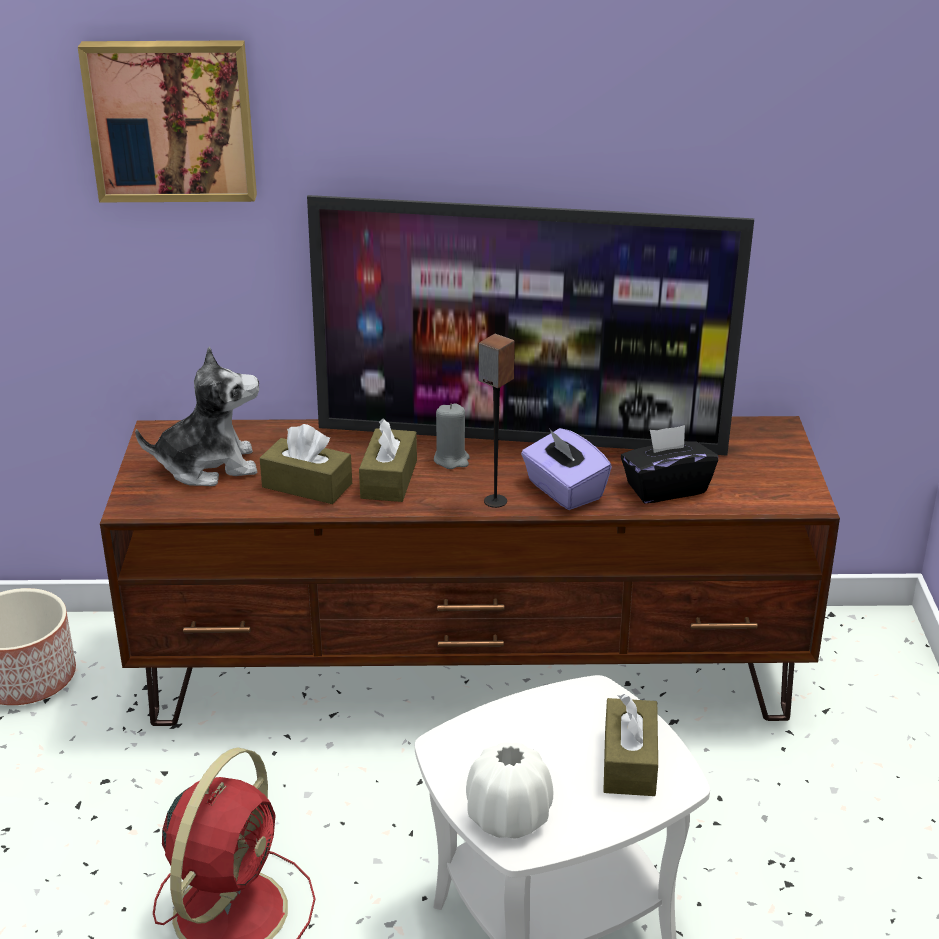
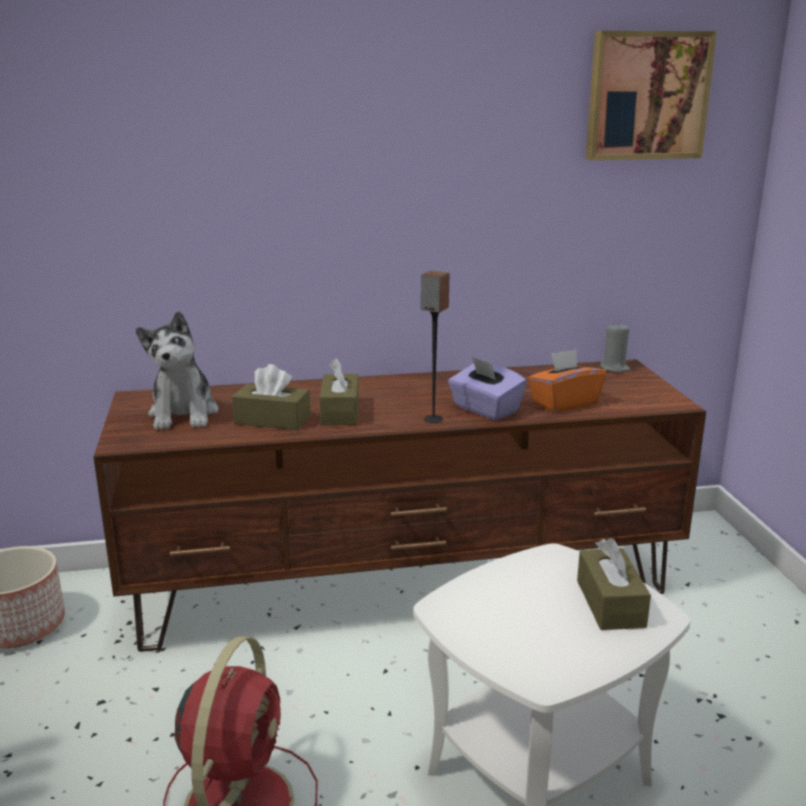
camera: 10 degrees left, 10 degrees down
picture [78,40,257,202] -> picture moved to [586,31,717,160]
plush toy [135,346,259,486] -> plush toy turned 105 degrees clockwise [136,311,219,430]
television [307,195,754,456] -> none
grey candle [434,403,470,469] -> grey candle moved to [600,322,630,373]
white vase [466,742,553,839] -> none
black tissue box [621,425,718,503] -> orange tissue box [527,349,607,412]

